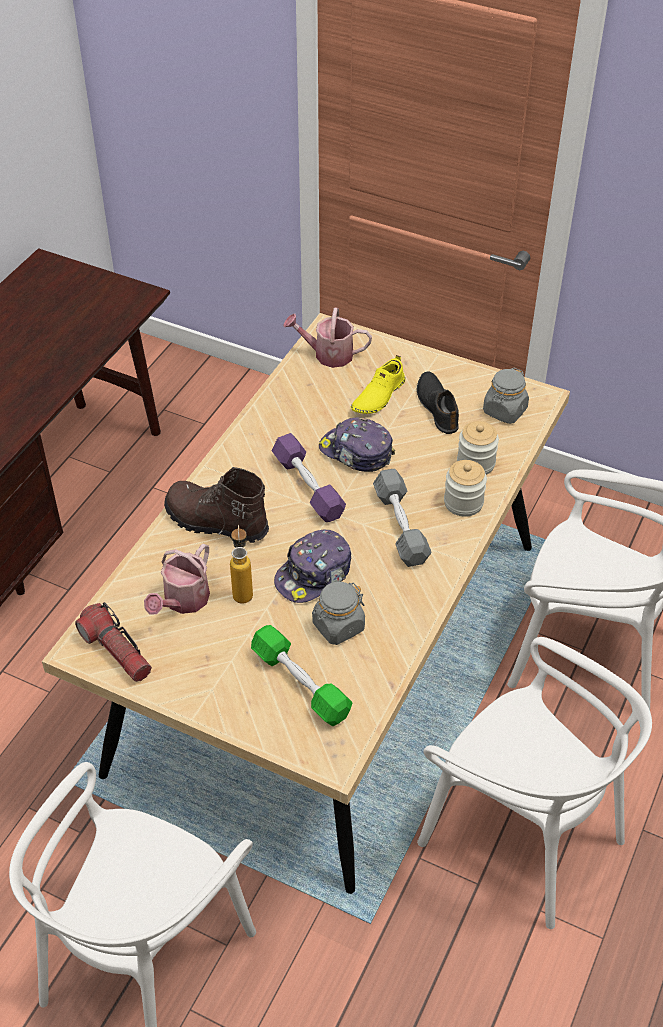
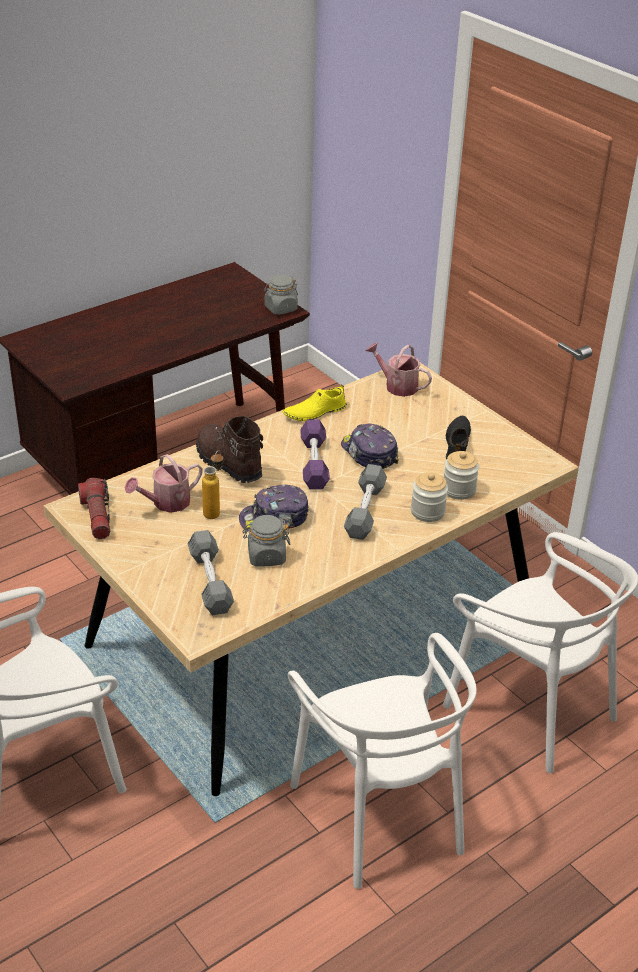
camera: 25 degrees right, 10 degrees down
green dumbbell [251,625,352,726] -> grey dumbbell [188,530,234,615]
yellow shoe [351,355,405,414] -> yellow shoe moved to [283,384,347,421]
grey jar [483,368,529,424] -> grey jar moved to [264,275,298,315]

